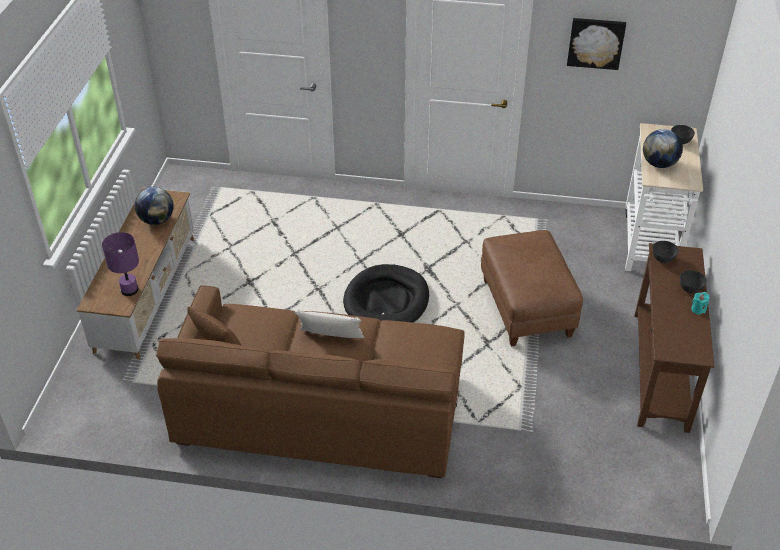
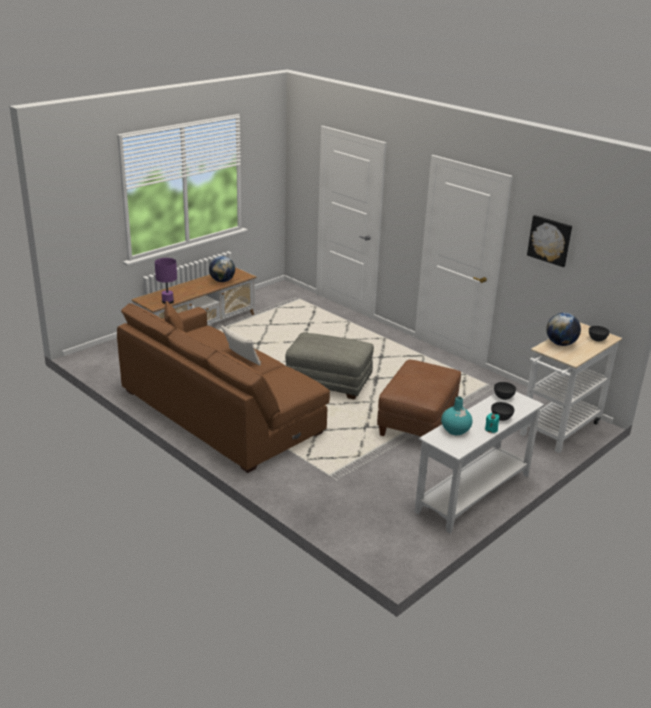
camera: 35 degrees right, 15 degrees down
black dog bed [343,264,429,323] -> grey ottoman [285,332,374,400]
brown console table [634,243,714,433] -> white console table [415,392,544,533]
none -> turquoise vase [441,397,473,435]

